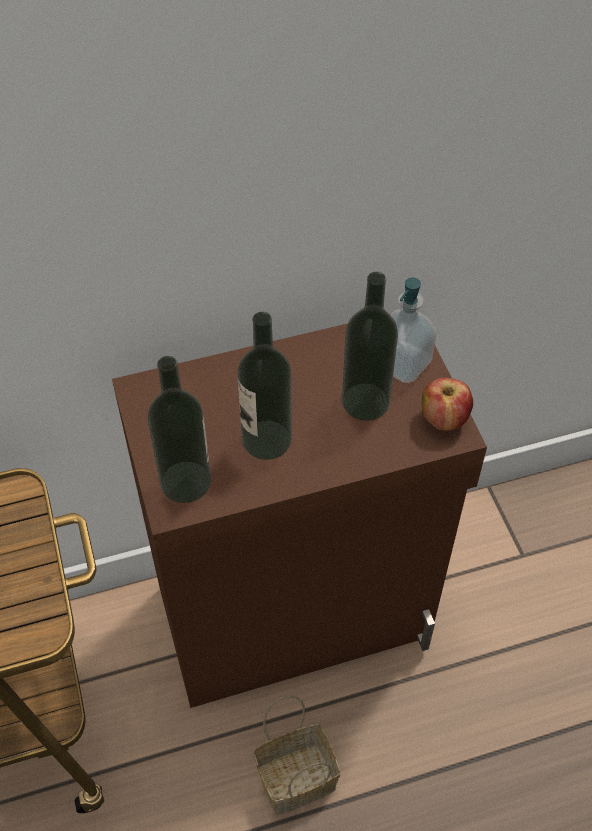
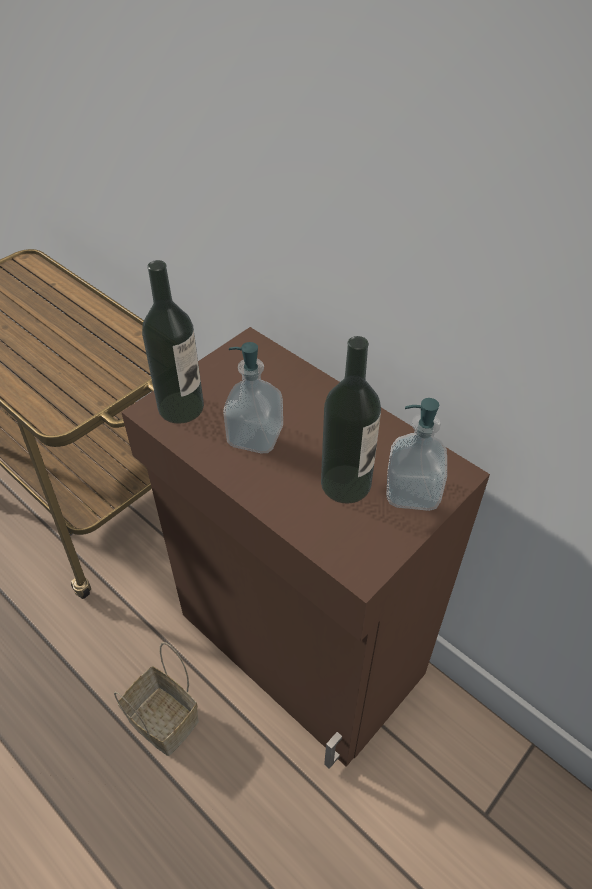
camera: 60 degrees right, 5 degrees down
bottle [237,312,292,460] -> soap dispenser [223,342,283,454]
apple [422,378,473,431] -> none

